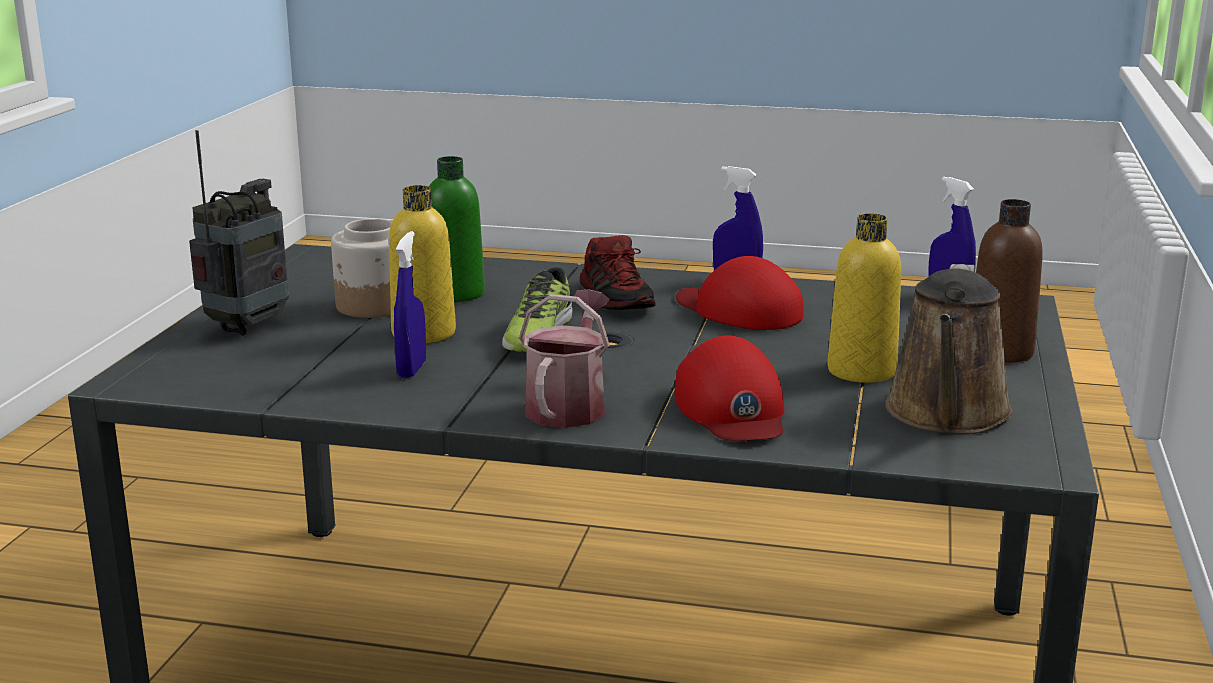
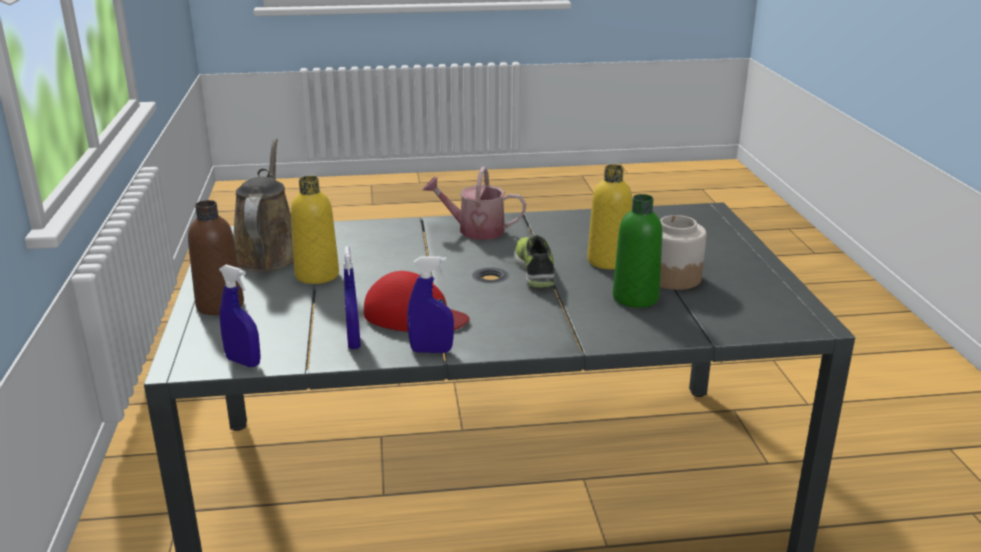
camera: 160 degrees right, 5 degrees up
radio [189,130,289,335] -> none
blue spray bottle [394,231,426,378] -> blue spray bottle moved to [343,246,361,349]
watering can [519,289,610,428] -> watering can turned 105 degrees clockwise [423,167,526,240]
shoe [580,235,656,310] -> none
red cap [674,335,784,441] -> none

